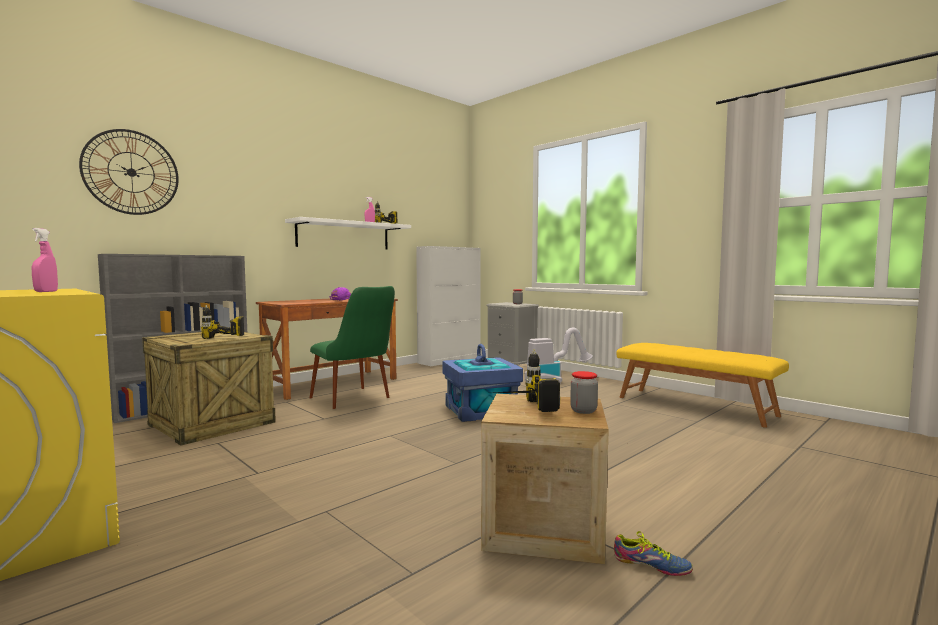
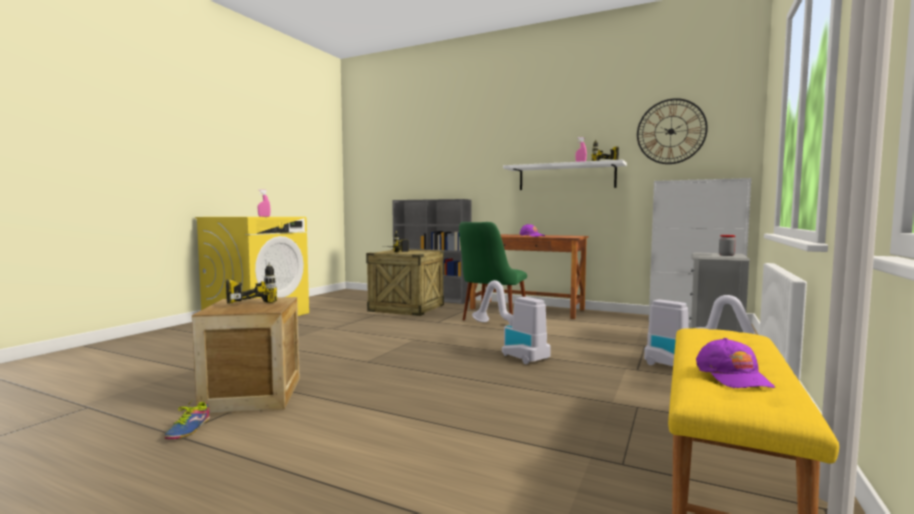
camera: 70 degrees right, 0 degrees up
wall clock [79,129,179,215] -> wall clock moved to [637,98,708,164]
blue storage box [442,344,523,422] -> vacuum cleaner [472,280,551,364]
jar [570,371,598,414] -> none
none -> purple cap [696,338,775,388]

